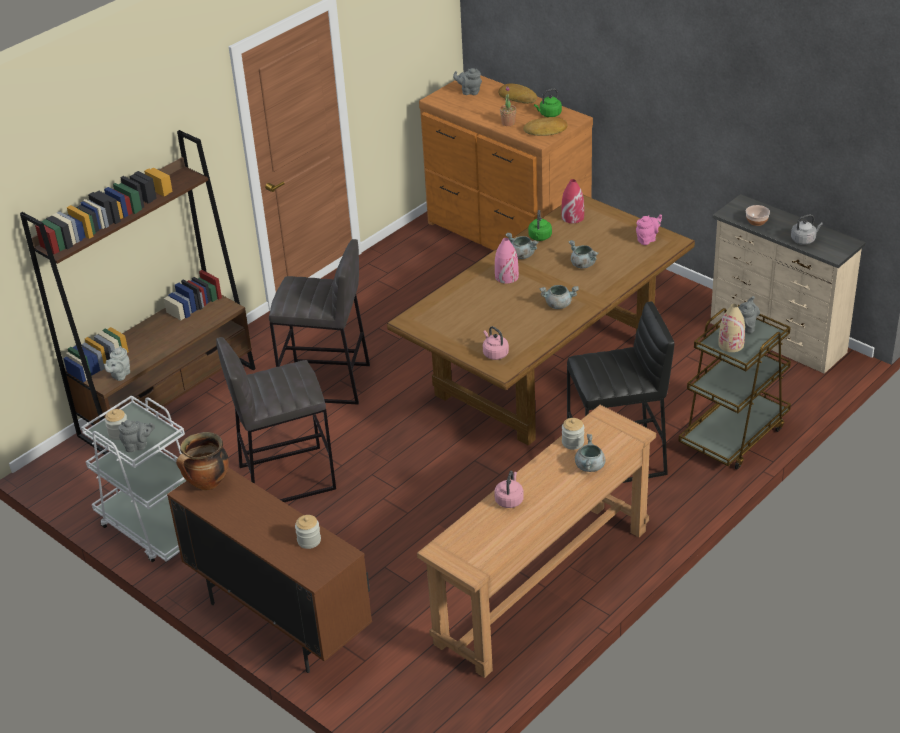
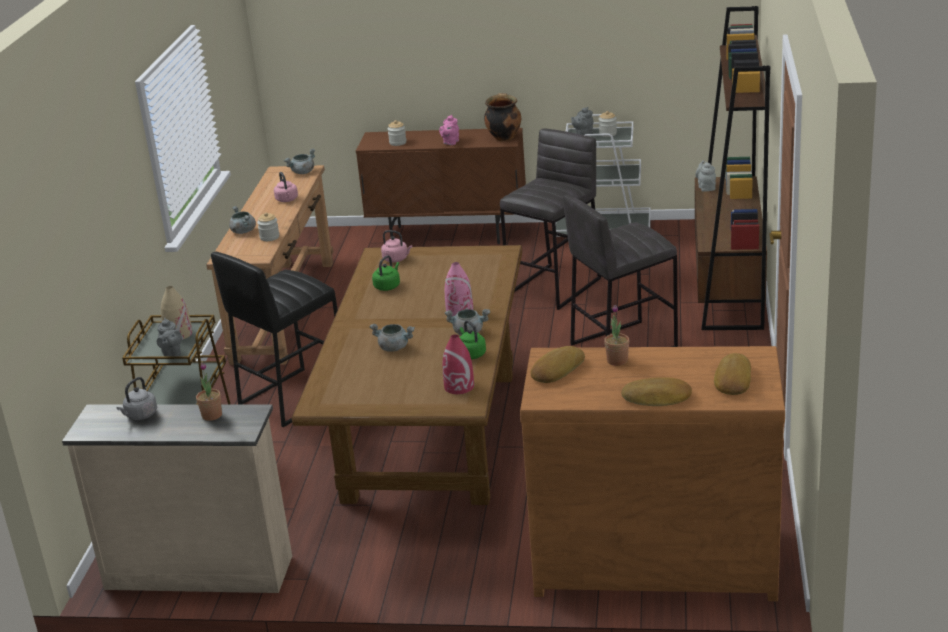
camera: 145 degrees right, 10 degrees down
grey teapot [453,68,482,95] -> bread [714,353,751,395]
green kettle [534,89,562,117] -> green kettle moved to [372,255,400,291]
grey cooking pot [540,285,579,309] -> grey cooking pot moved to [284,149,315,174]
pink teapot [636,214,662,245] -> pink teapot moved to [439,115,459,145]
bowl [746,205,770,226] -> potted plant [196,363,222,421]

